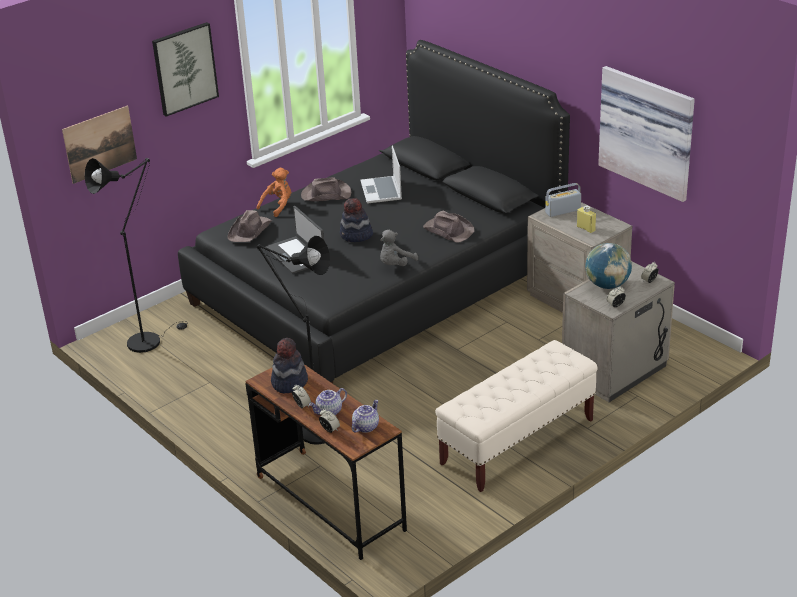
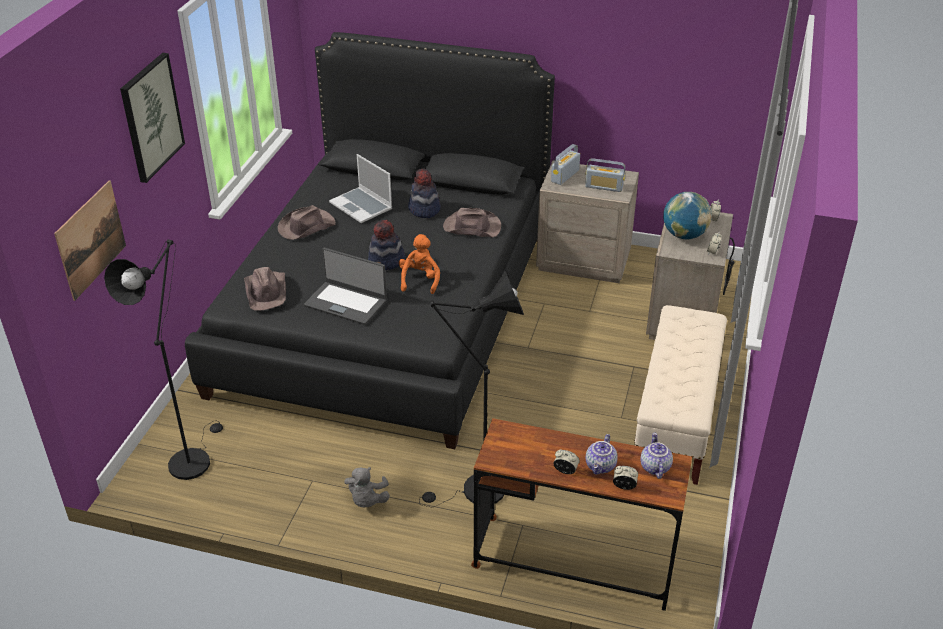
camera: 35 degrees left, 5 degrees up
orange plush toy [257,168,291,217] -> orange plush toy moved to [399,234,440,294]
hat [271,338,308,393] -> hat moved to [408,169,441,218]
grey plush toy [380,230,418,266] -> grey plush toy moved to [344,467,390,507]
yellow bottle [577,205,596,233] -> radio [585,158,625,192]
picture [598,66,695,202] -> none

